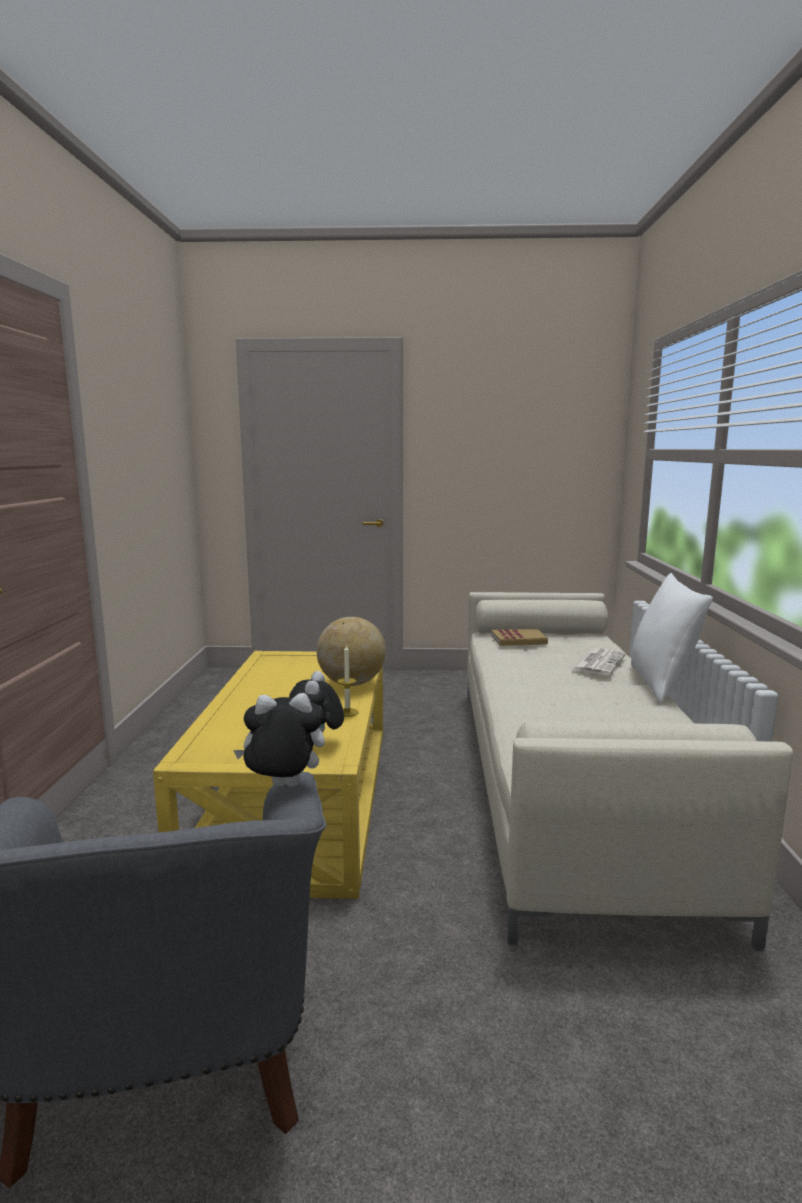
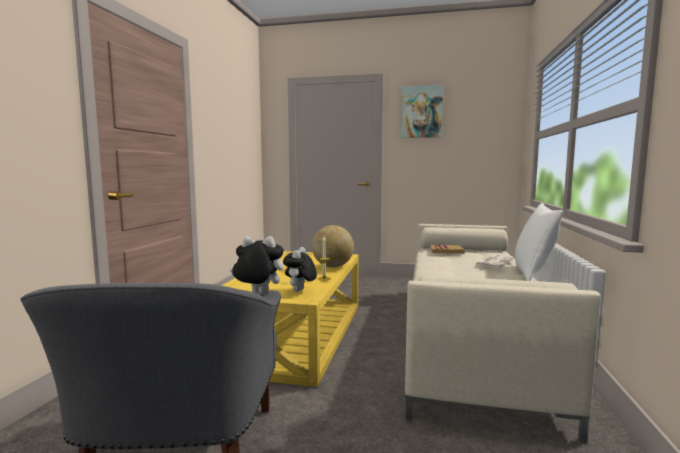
camera: 10 degrees right, 5 degrees down
none -> picture [401,85,444,138]

